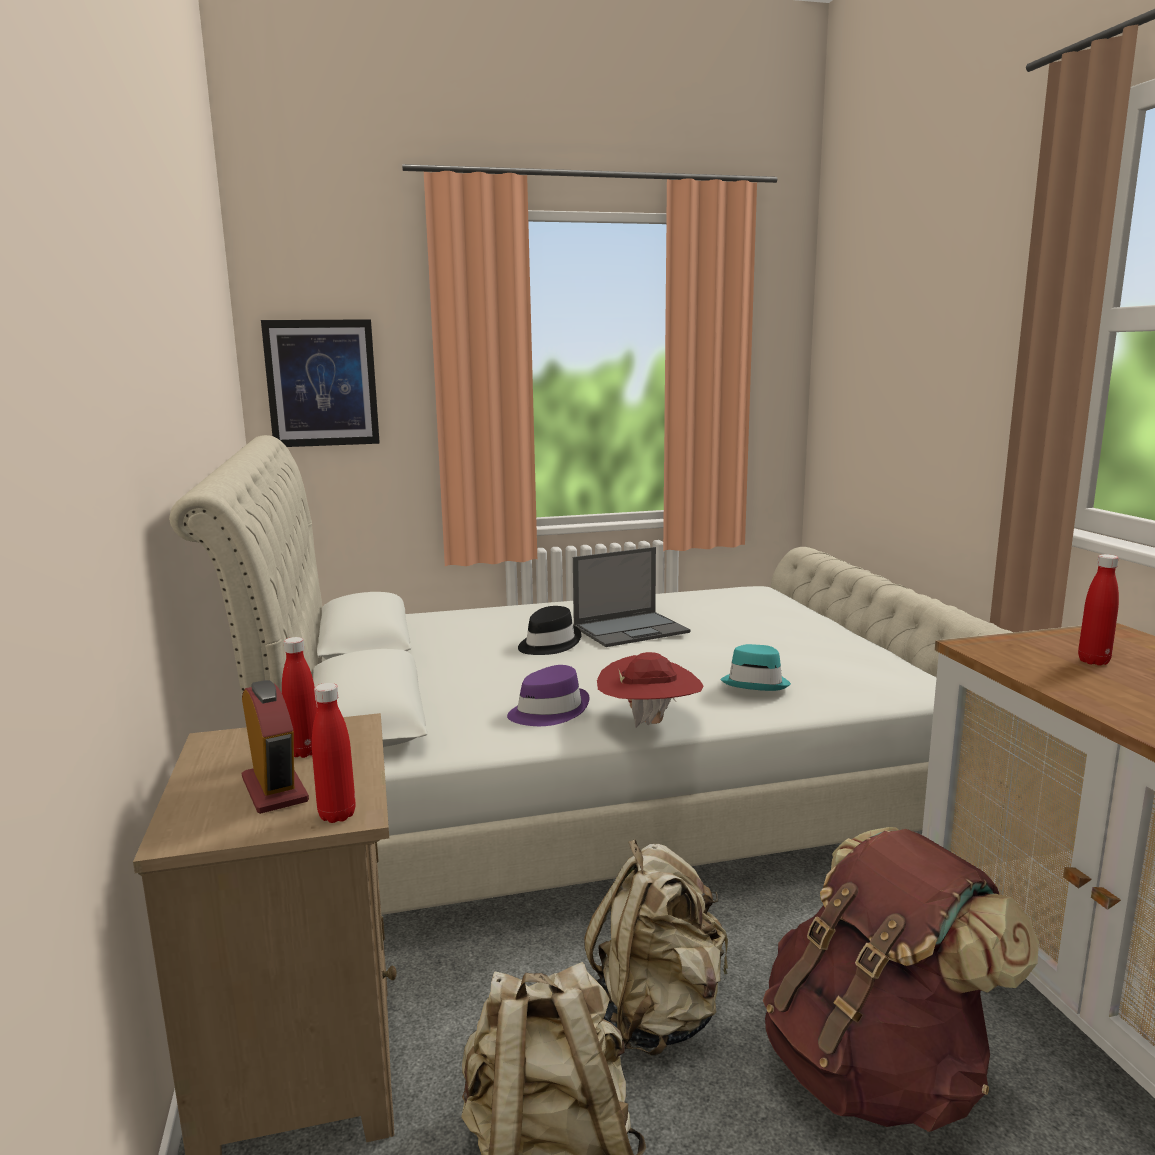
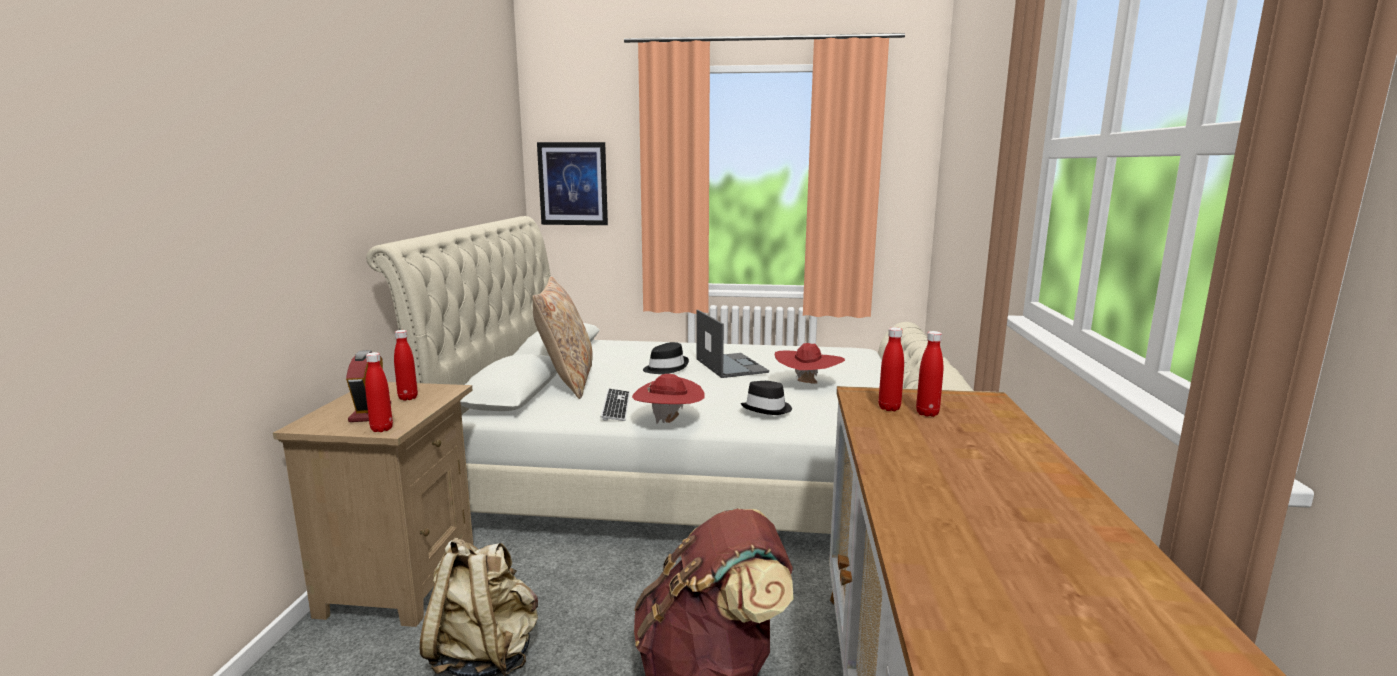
camera: 20 degrees right, 0 degrees up
purple hat [507,665,590,726] -> keyboard [601,388,630,421]
laptop [573,547,690,647] -> laptop turned 105 degrees counterclockwise [697,310,769,378]
beige backpack [584,839,728,1056] -> none
turquoise hat [720,644,791,691] -> black hat [740,381,792,415]
none -> beige pillow [532,276,593,399]
none -> red hat [775,343,845,384]
none -> red bottle [879,327,904,411]

